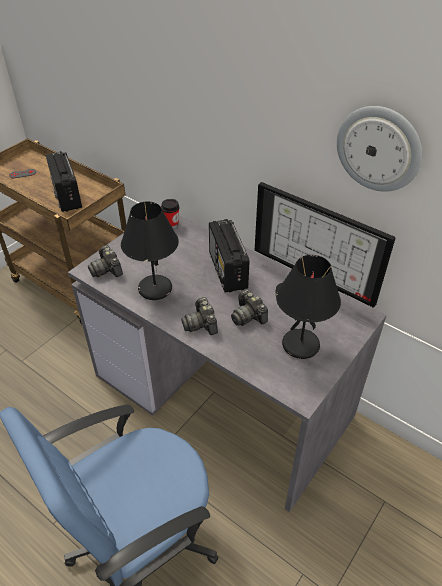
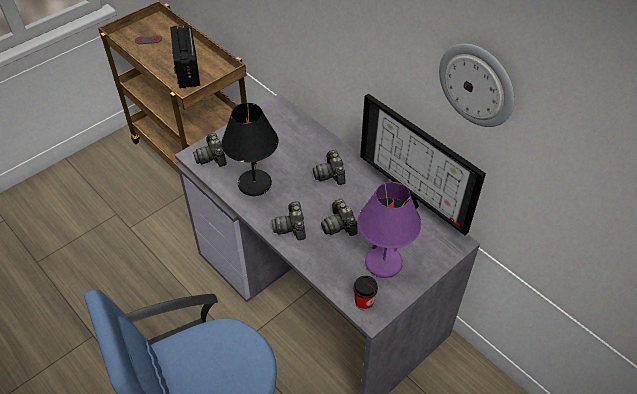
camera: 10 degrees right, 5 degrees up
cup [161,199,180,228] -> cup moved to [353,275,378,310]
radio [209,219,250,292] -> camera [313,150,346,185]
black table lamp [276,255,341,359] -> purple table lamp [358,182,421,278]

